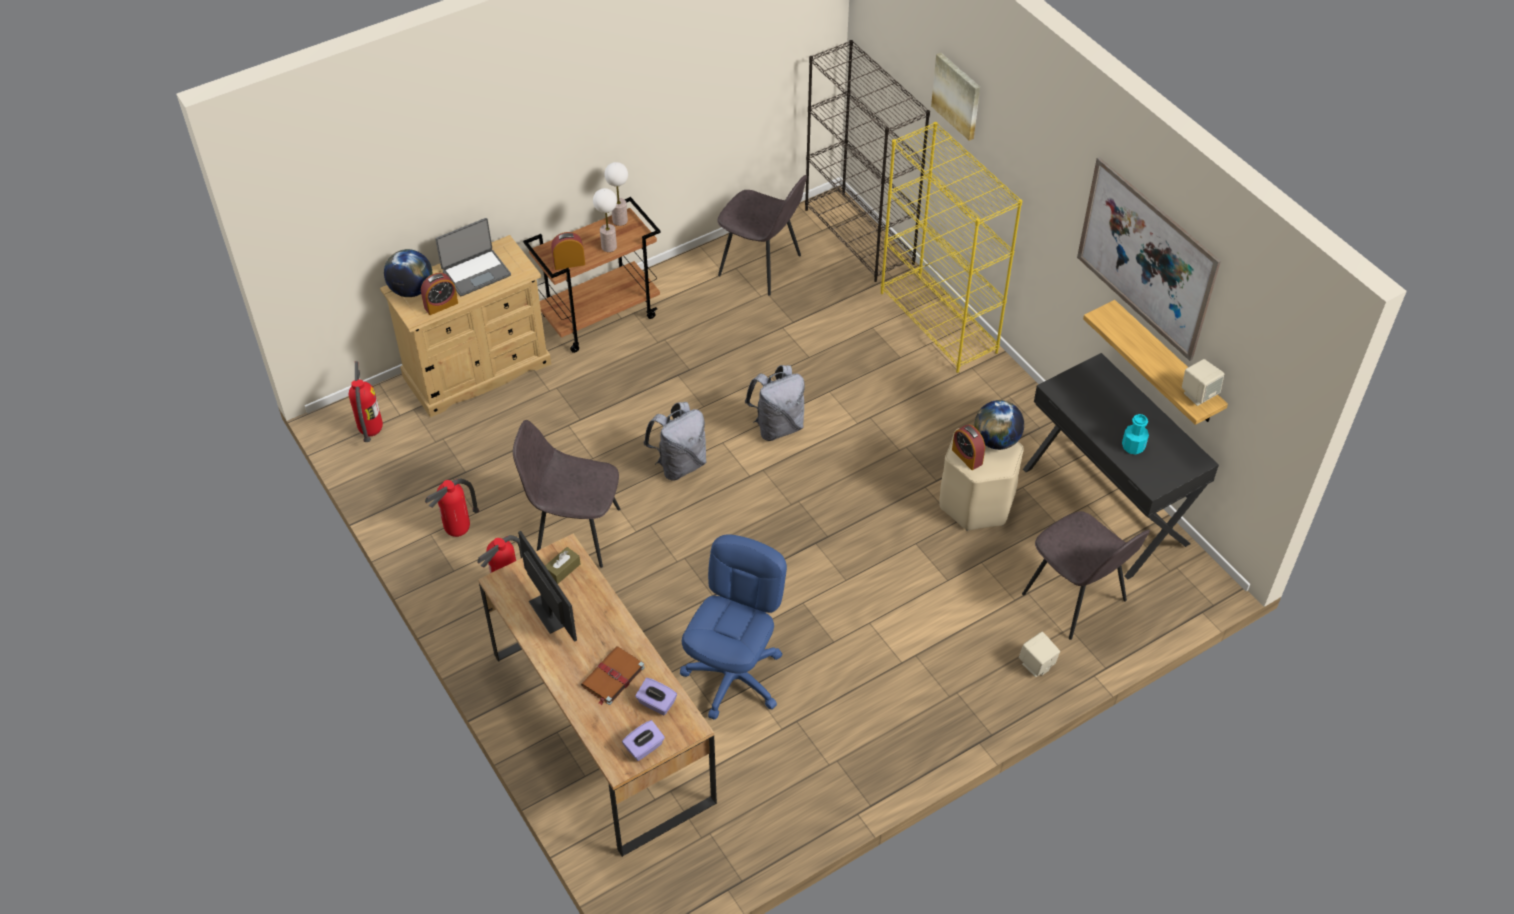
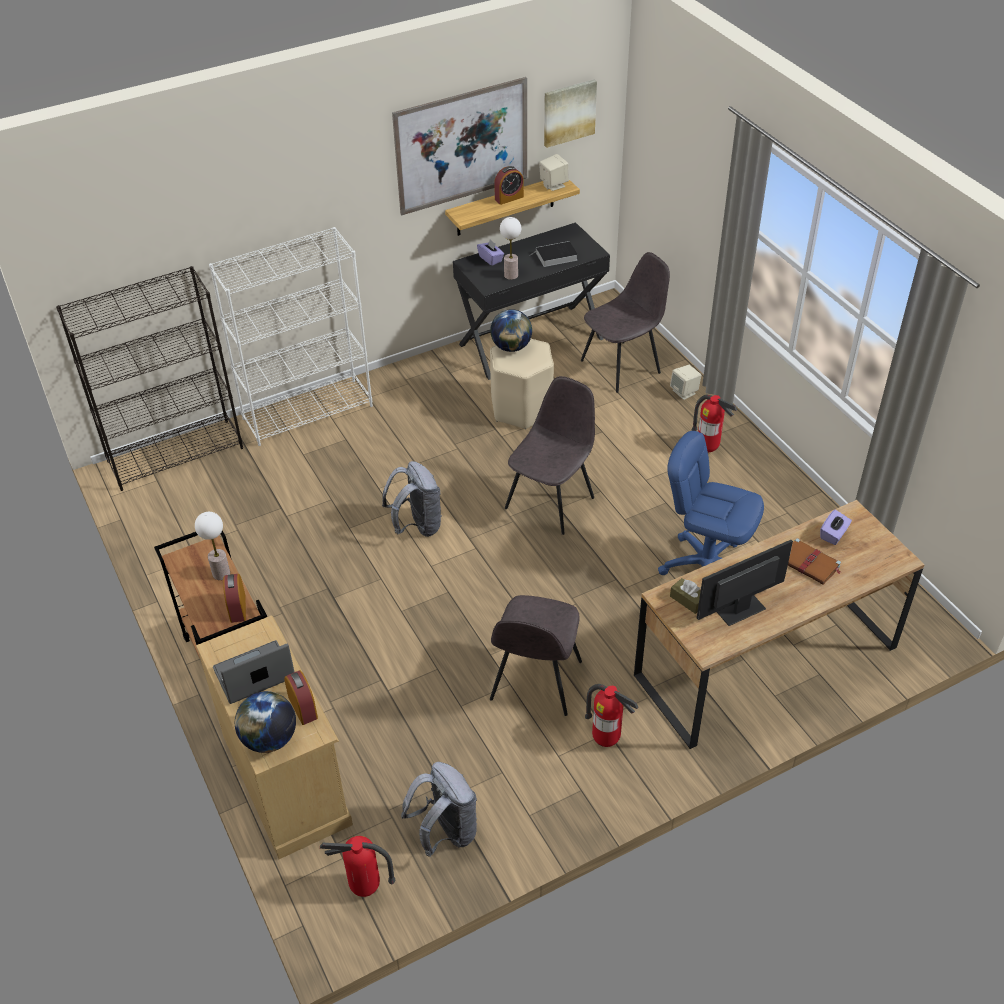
camera: 85 degrees left, 5 degrees down
fire extinguisher [425,479,479,537] -> fire extinguisher moved to [692,395,737,452]
laptop [435,218,511,296] -> laptop turned 90 degrees counterclockwise [213,640,295,704]
table lamp [604,162,628,226] -> table lamp moved to [500,217,521,280]
purple tissue box [622,720,665,761] -> purple tissue box moved to [477,240,504,266]
grey backpack [643,402,707,480] -> grey backpack moved to [401,762,477,857]
grey chair [717,175,807,295] -> grey chair moved to [505,376,595,535]
yellow bookcase [881,122,1022,373] -> white bookcase [209,227,373,446]
picture [931,53,980,141] -> picture moved to [544,80,597,148]
alarm clock [952,424,985,470] -> alarm clock moved to [494,166,524,205]
turquoise bottle [1122,414,1149,455] -> book [530,241,578,267]

